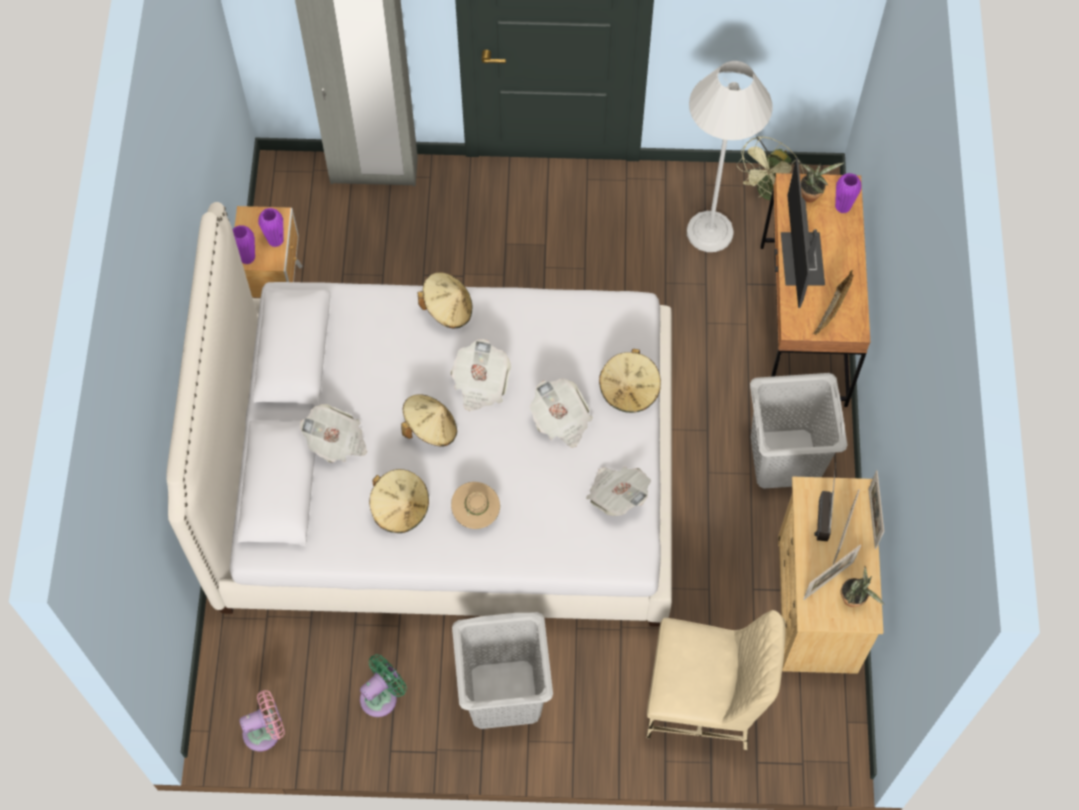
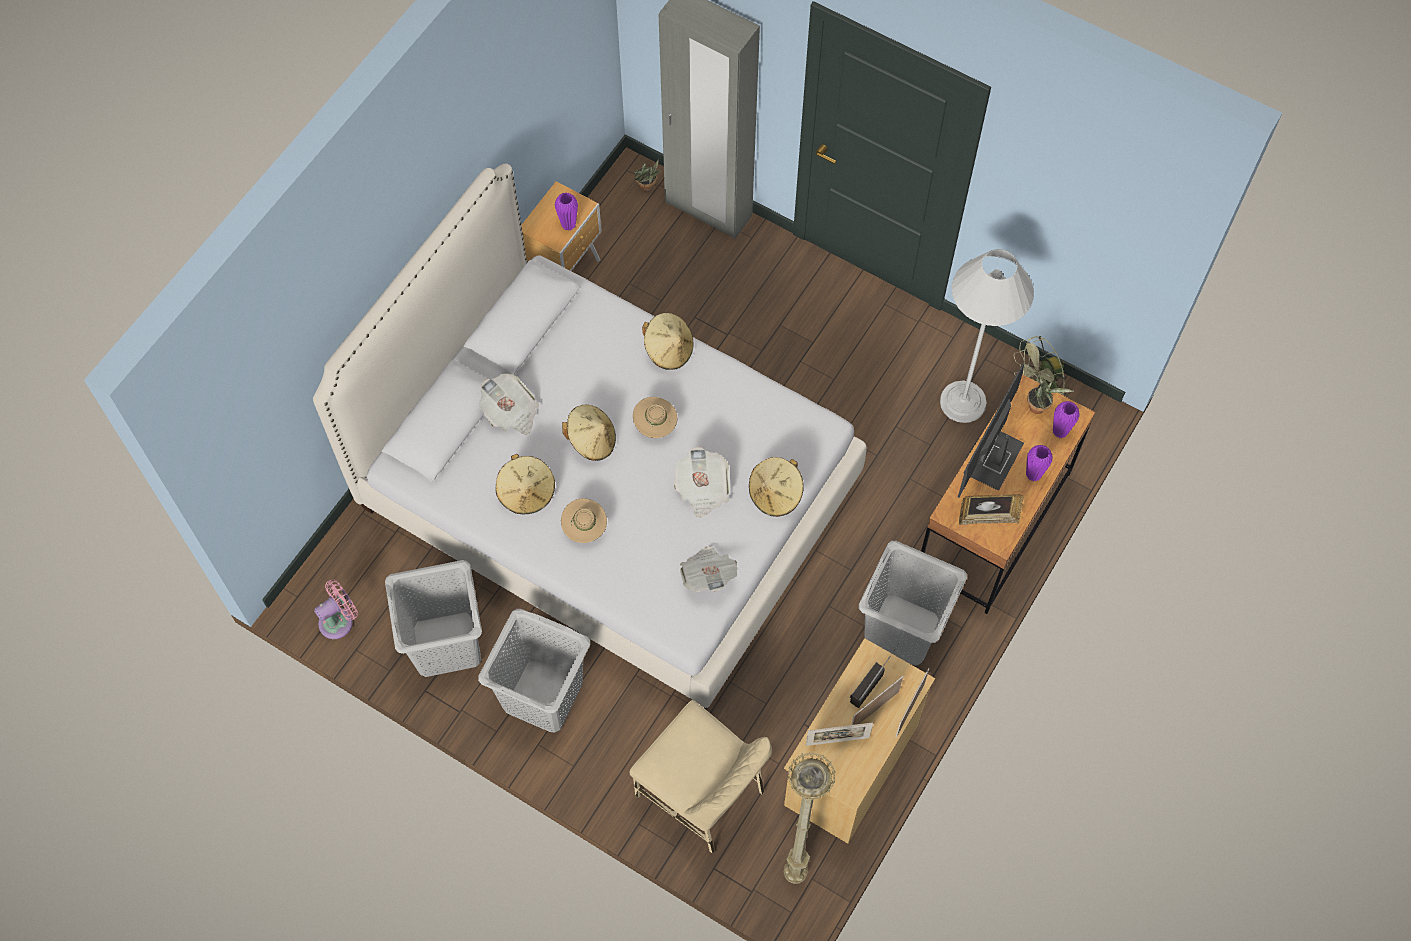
camera: 30 degrees right, 0 degrees up
purple vase [232,225,255,264] -> purple vase moved to [1026,445,1053,481]
pink fan [239,690,285,751] -> pink fan turned 45 degrees counterclockwise [314,579,358,639]
green fan [360,654,407,717] -> grey laundry basket [385,560,482,677]
newspaper [451,339,511,411] -> beige hat [633,397,678,438]
picture frame [813,270,854,335] -> picture frame turned 150 degrees counterclockwise [959,494,1024,525]
potted plant [840,566,884,607] -> potted plant moved to [634,159,661,191]
none -> beige floor lamp [784,751,836,884]

